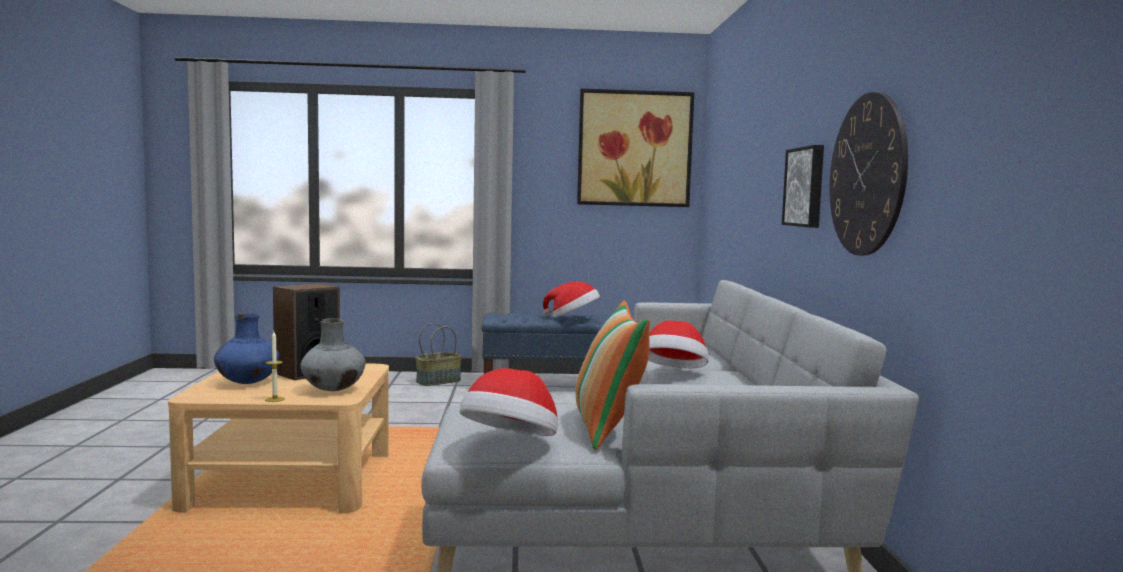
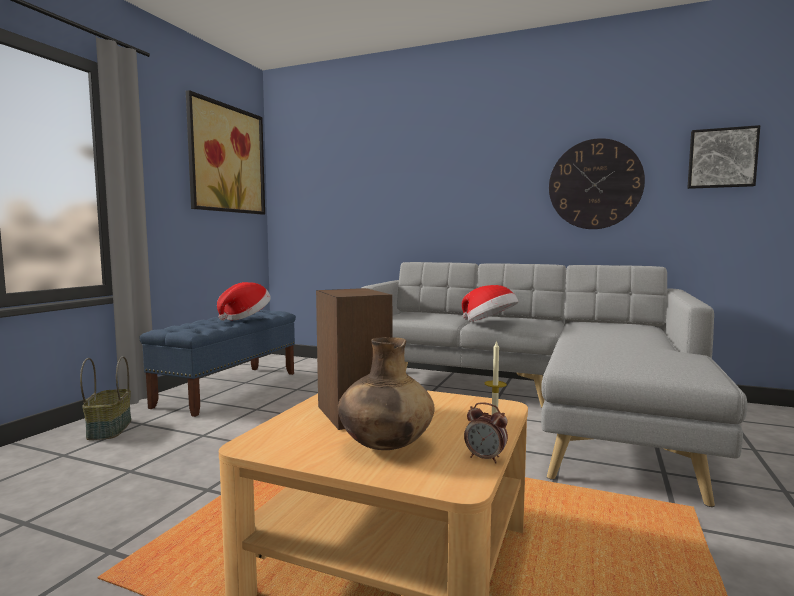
camera: 65 degrees left, 0 degrees up
blue vase [214,313,279,384] -> brown vase [337,337,435,450]
grey vase [301,318,366,391] -> none
hat [459,368,558,436] -> none
pillow [575,301,650,450] -> none
picture [782,145,824,228] -> picture moved to [687,125,760,189]
none -> alarm clock [464,402,508,463]

